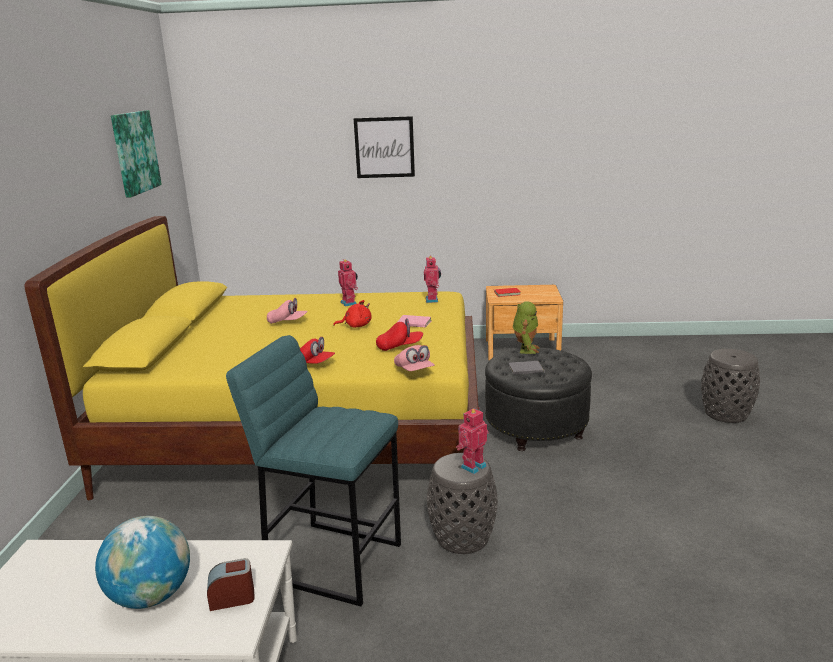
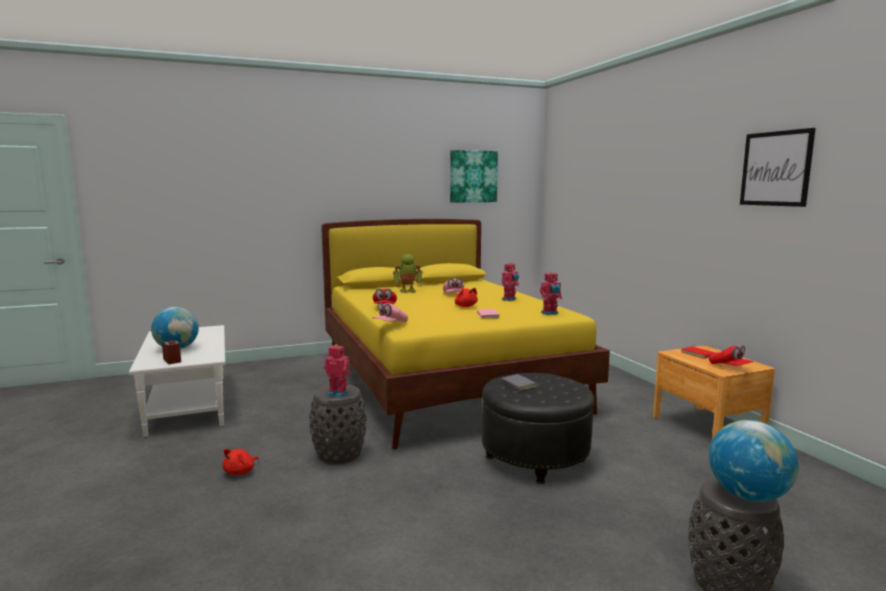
camera: 65 degrees right, 10 degrees down
turquoise stool [226,335,401,606] -> none
picture [354,116,415,178] -> picture moved to [740,128,816,207]
red cap [376,318,423,351] -> red cap moved to [709,345,754,366]
toy robot [513,302,540,354] -> toy robot moved to [393,254,422,293]
none -> red plush toy [222,449,259,475]
none -> globe [709,420,799,502]

